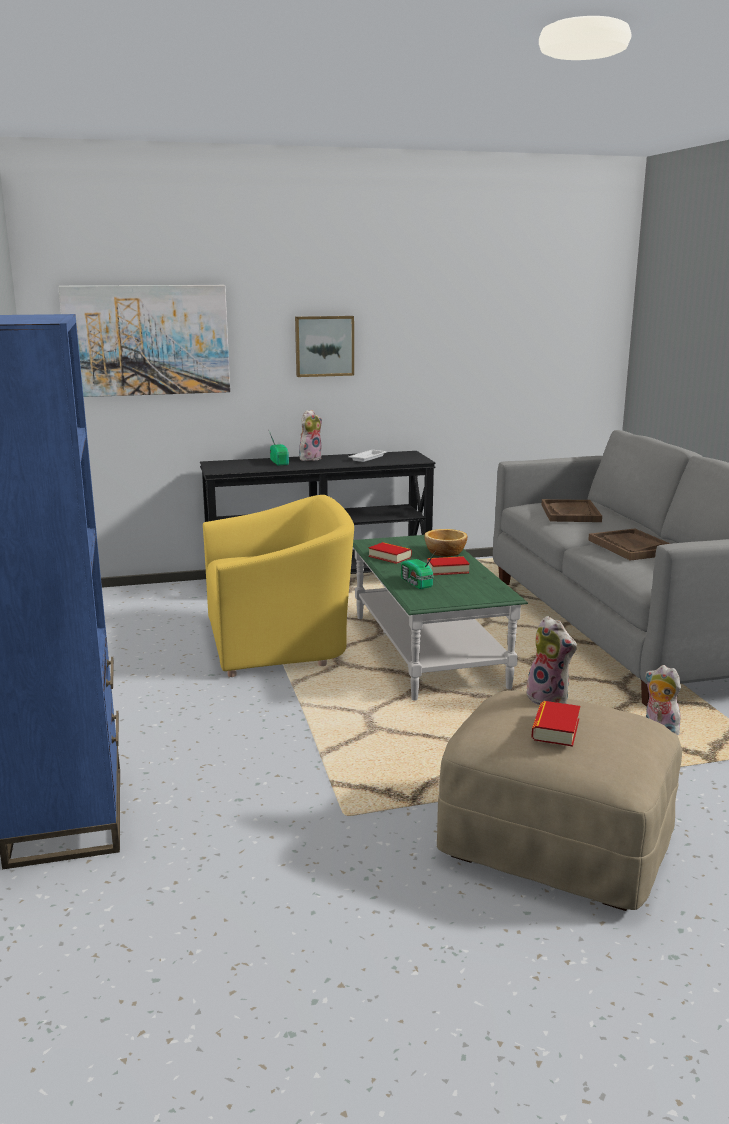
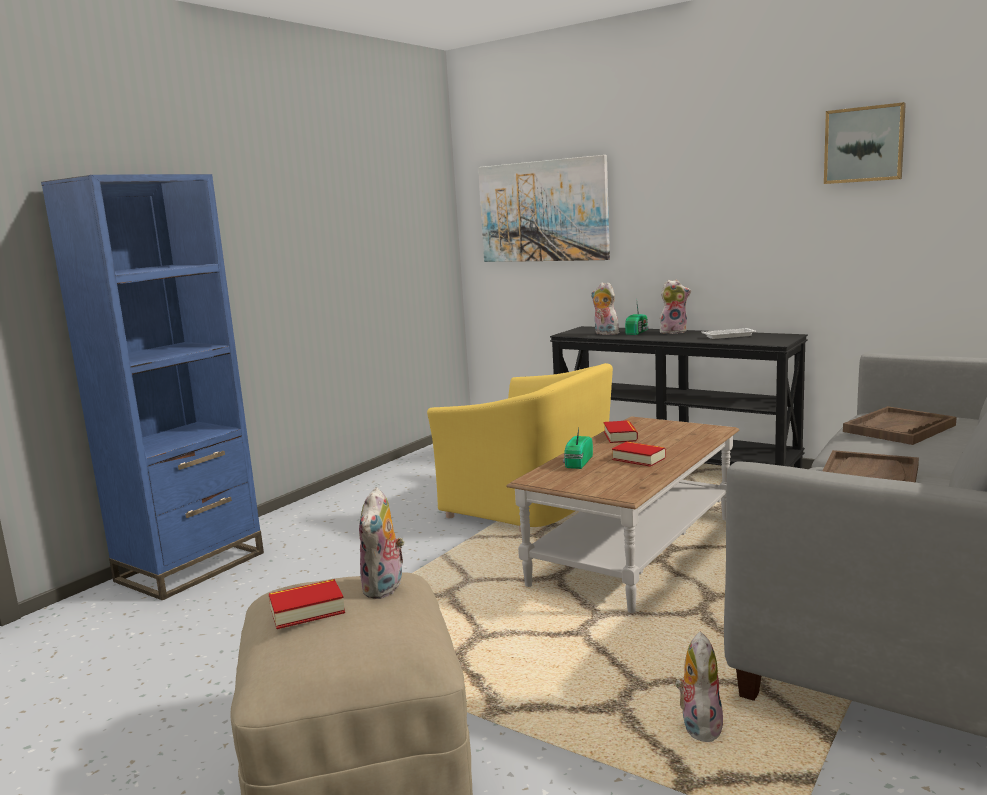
camera: 50 degrees right, 5 degrees down
picture [295,316,354,377] -> picture moved to [824,102,906,184]
green coffee table [353,535,528,701] -> brown coffee table [506,416,739,613]
bowl [425,529,467,557] -> none
none -> plush toy [591,282,619,335]

